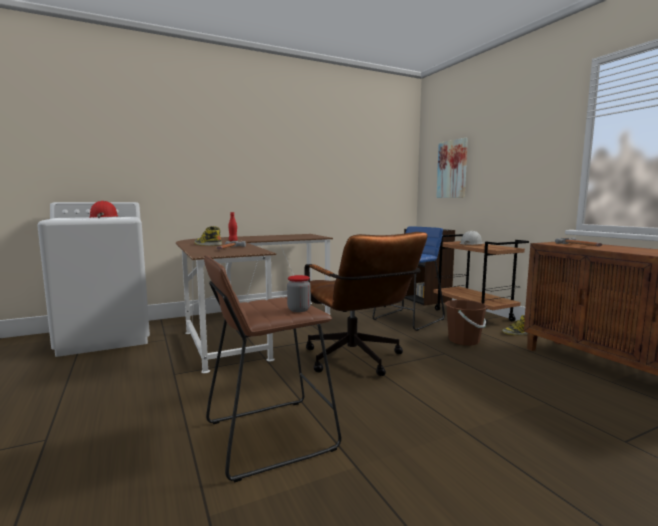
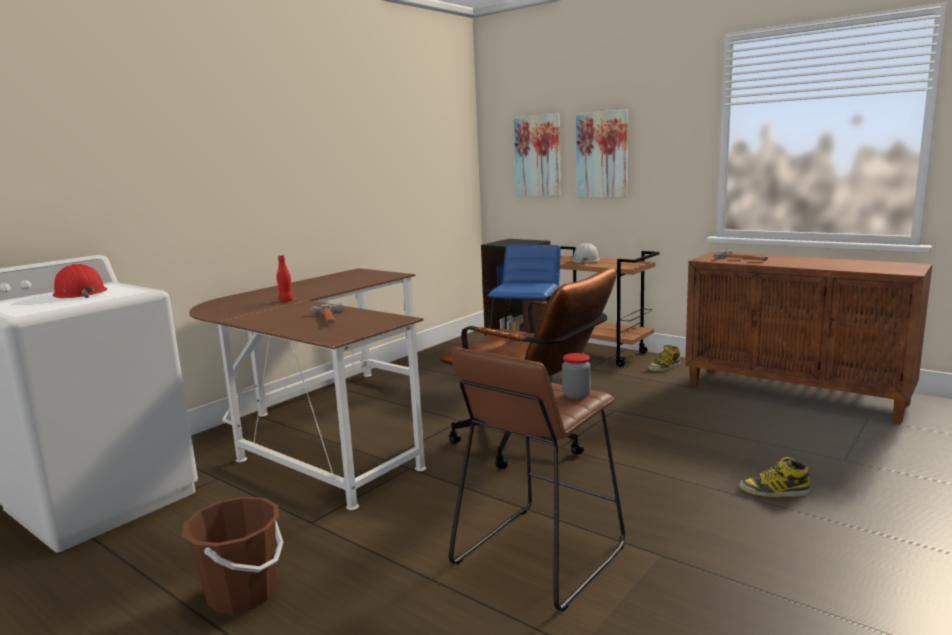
camera: 25 degrees left, 5 degrees up
boot [194,226,222,246] -> boot moved to [739,457,810,497]
brown bucket [445,300,488,346] -> brown bucket moved to [182,497,283,614]
none -> picture [576,109,628,198]

